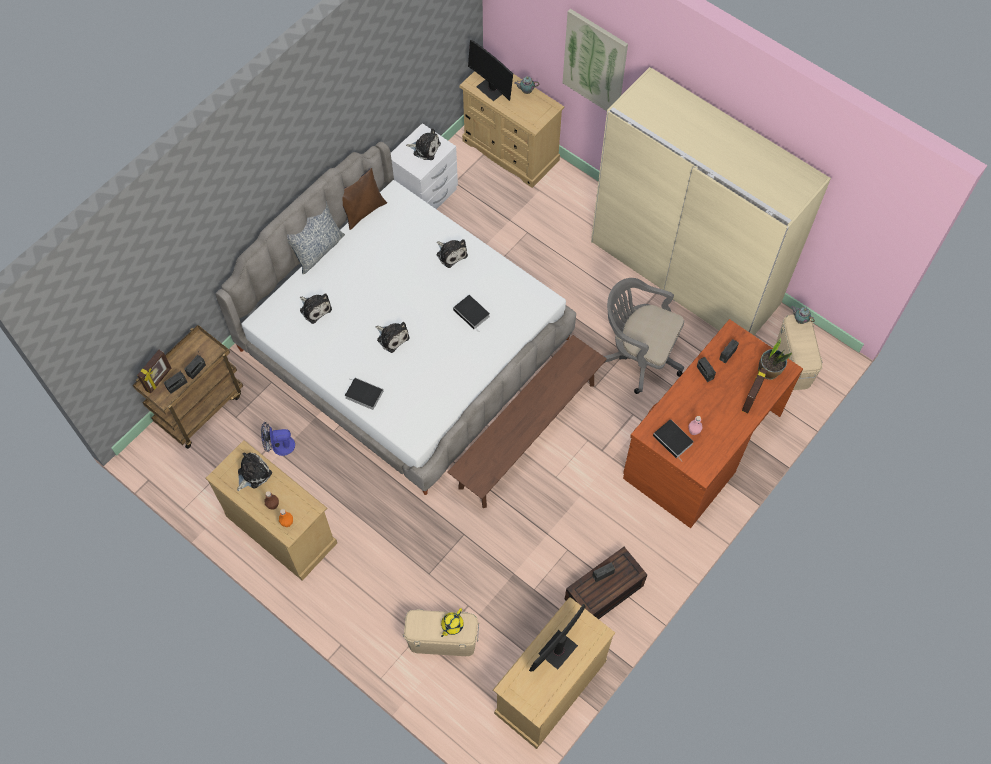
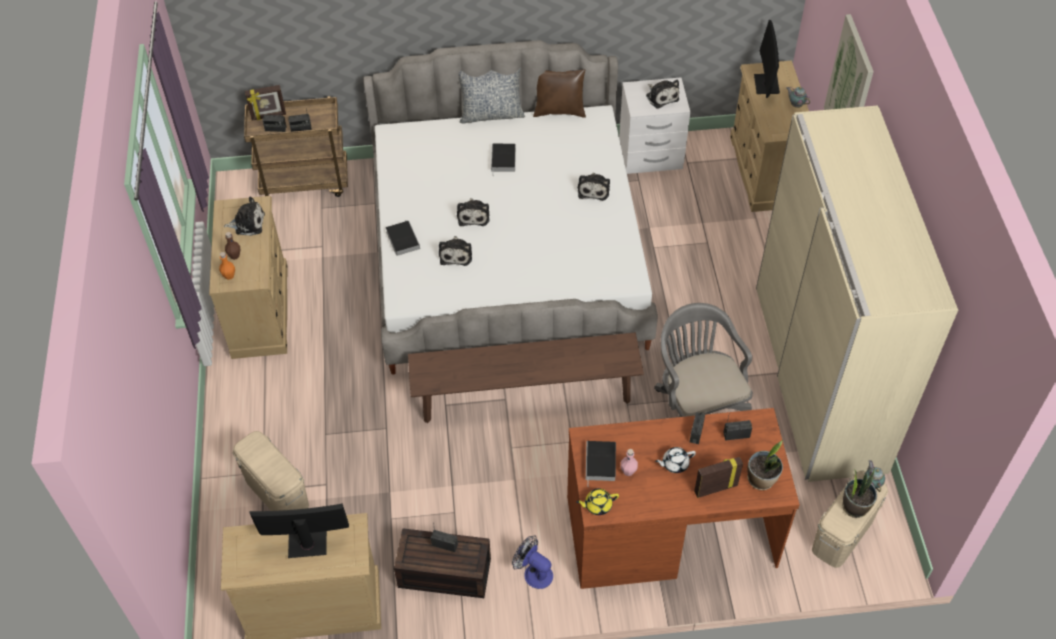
camera: 45 degrees right, 10 degrees down
fan [261,422,295,456] -> fan moved to [512,535,553,589]
plush toy [300,293,332,324] -> plush toy moved to [439,236,472,266]
yellow teapot [441,608,464,637] -> yellow teapot moved to [576,488,619,515]
book [453,295,490,332] -> book moved to [491,144,516,176]
none -> white teapot [655,447,696,473]
none -> potted plant [842,467,877,518]

